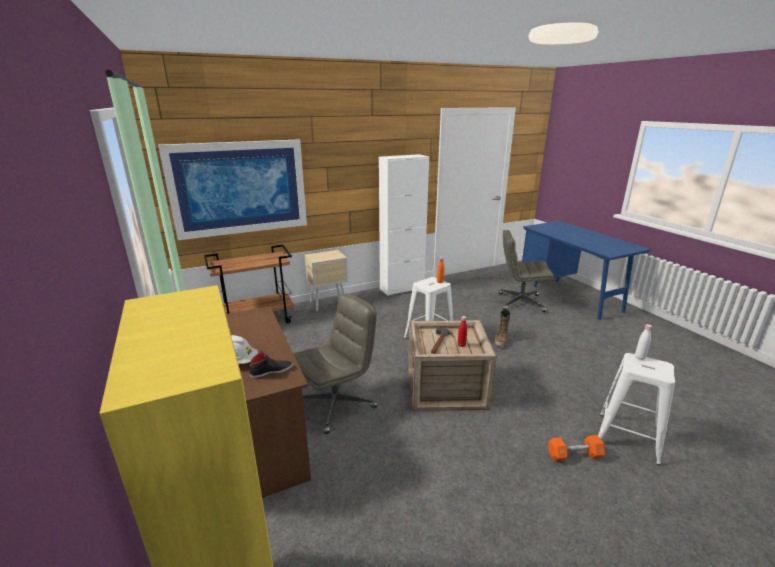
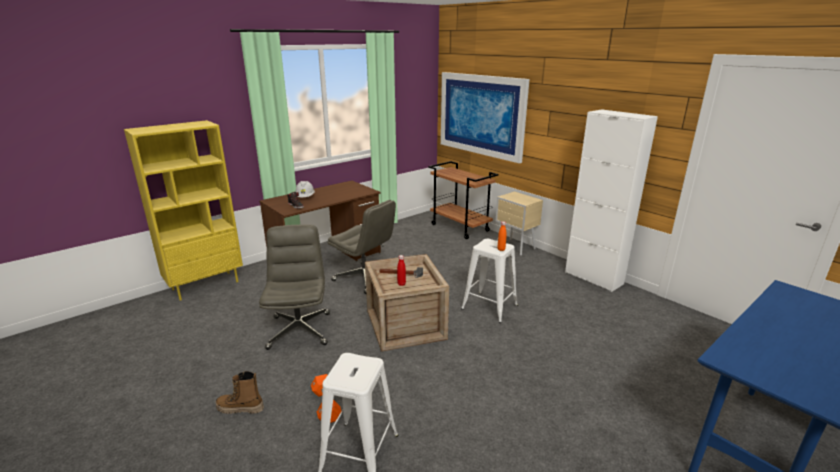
camera: 75 degrees right, 0 degrees up
boot [495,308,511,347] -> boot moved to [216,371,264,414]
grey office chair [499,230,554,312] -> grey office chair moved to [259,224,330,350]
white bottle [635,324,652,360] -> none

